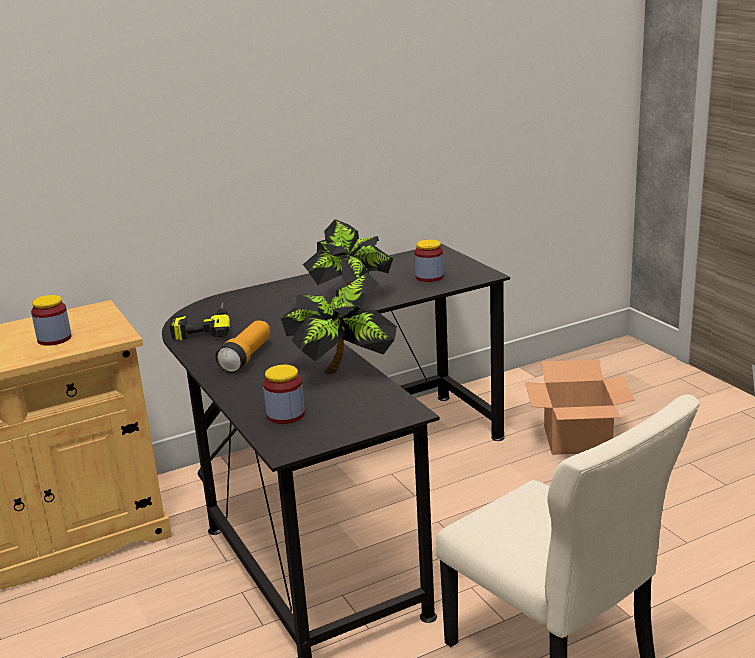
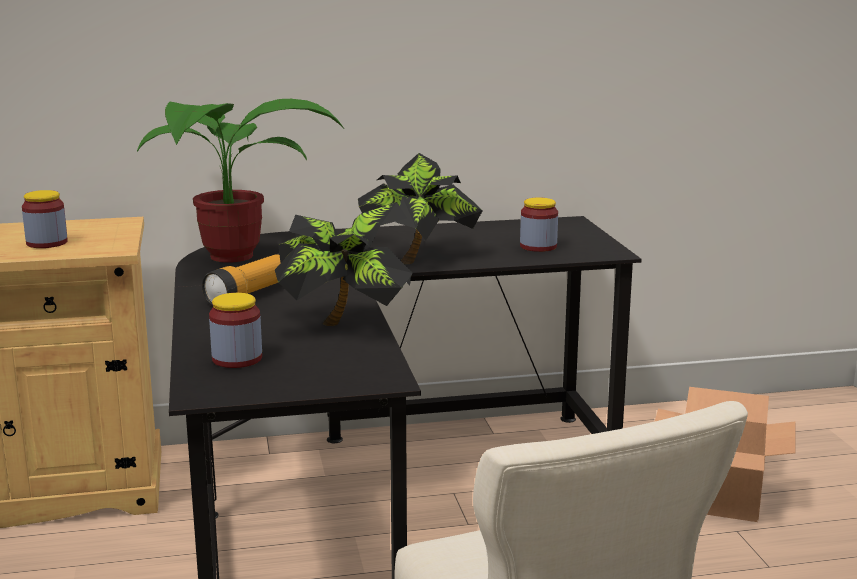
camera: 15 degrees right, 5 degrees down
power drill [170,302,230,341] -> potted plant [137,99,344,263]

